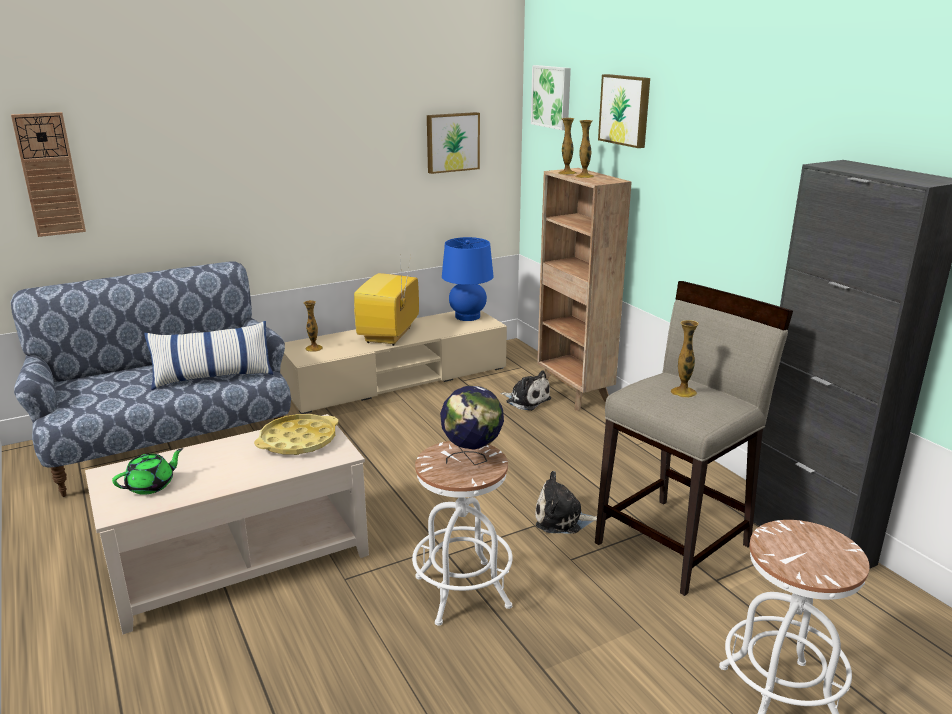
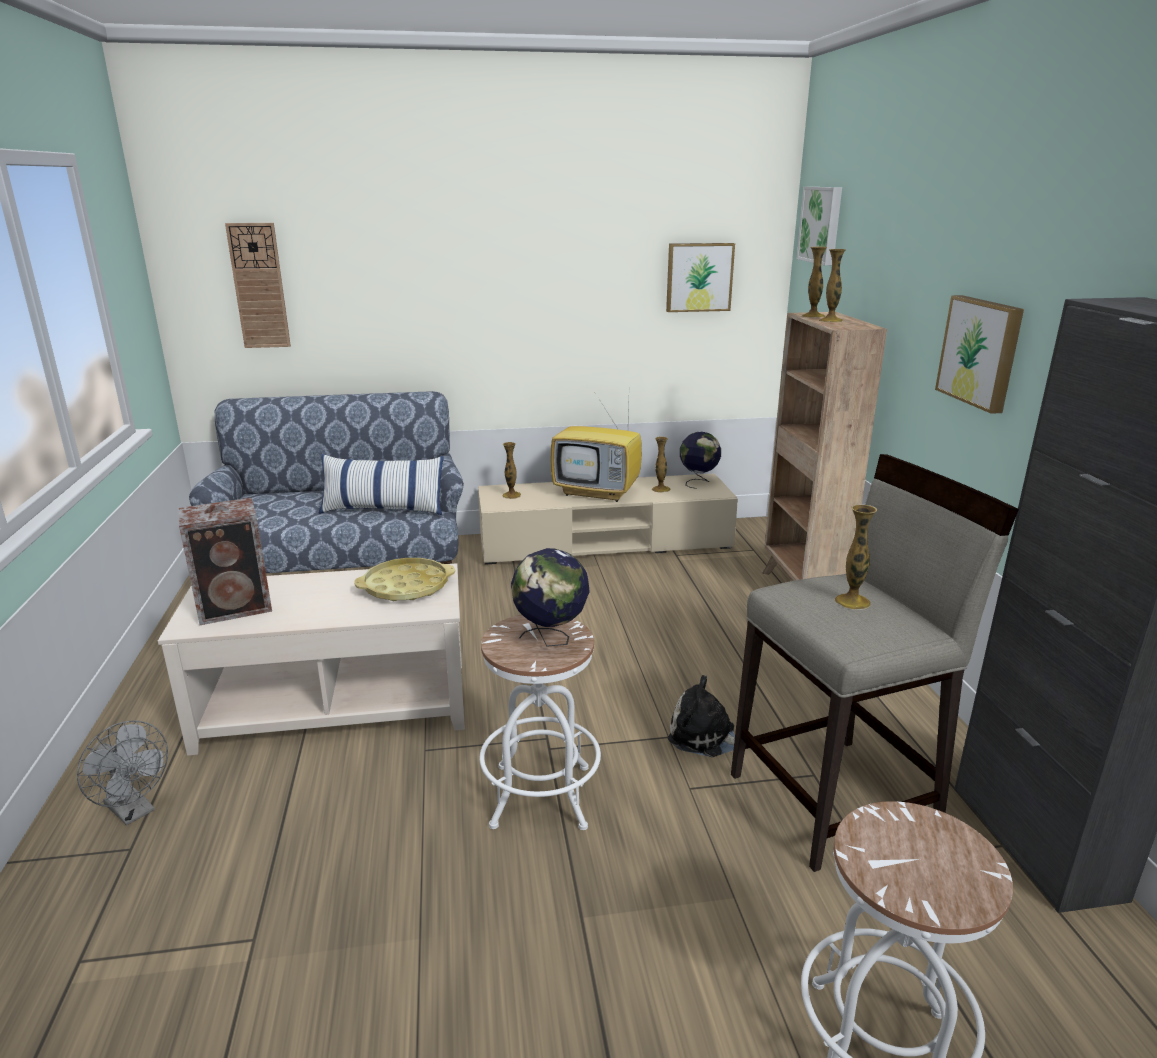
camera: 20 degrees right, 0 degrees up
green teapot [112,448,183,495] -> speaker [178,498,272,625]
television [354,256,419,346] -> television turned 105 degrees counterclockwise [551,396,642,502]
blue table lamp [442,237,494,321] -> globe [680,432,721,489]
plush toy [500,370,551,411] -> none
picture [598,74,650,148] -> picture moved to [935,295,1024,414]
none -> grey fan [77,720,168,825]
none -> vase [652,436,671,493]

